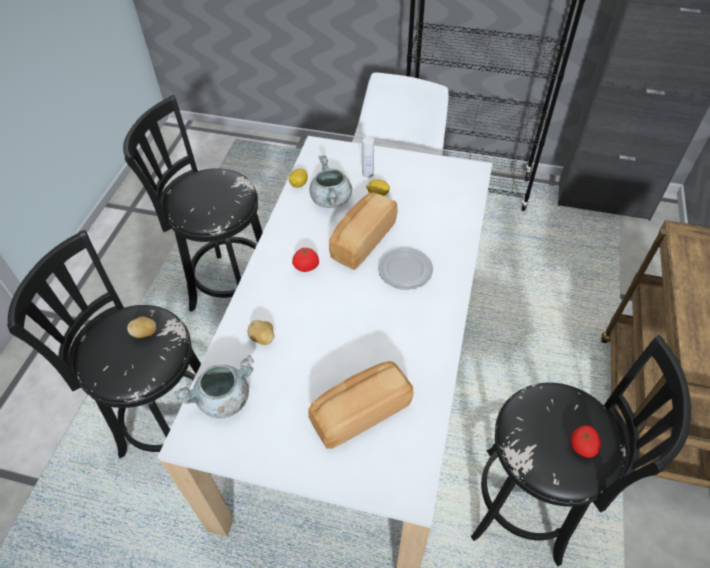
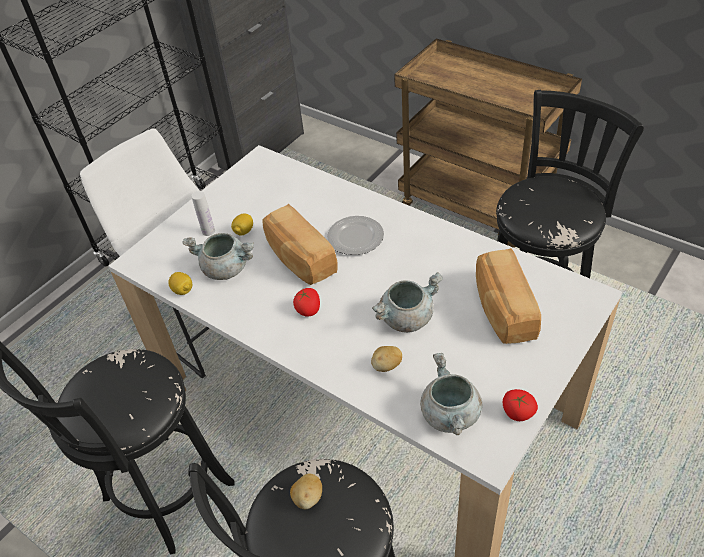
camera: 65 degrees left, 5 degrees down
tomato [570,425,601,458] -> tomato moved to [503,389,538,421]
none -> grey cooking pot [372,272,443,333]

